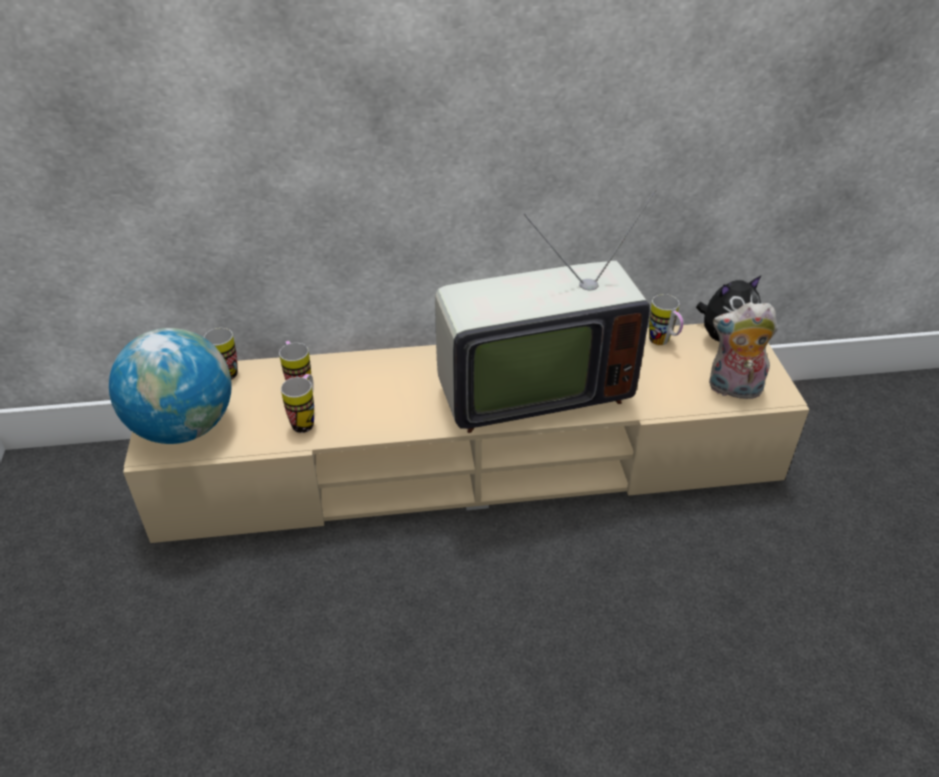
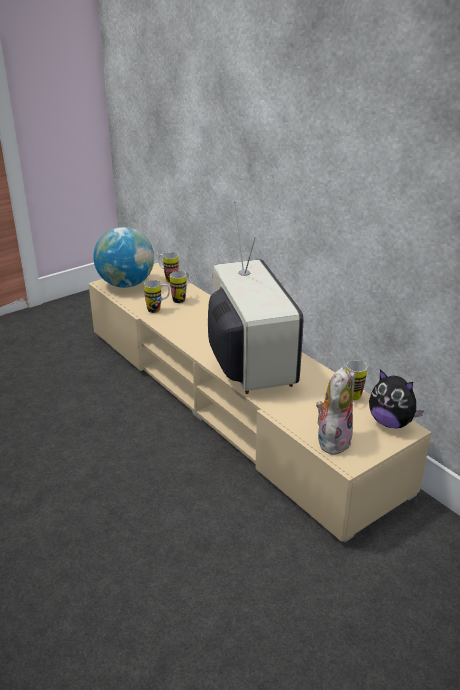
camera: 60 degrees right, 10 degrees down
television [435,189,657,433] -> television turned 150 degrees counterclockwise [208,202,304,394]
plush toy [709,302,778,399] -> plush toy turned 45 degrees clockwise [316,367,353,455]

